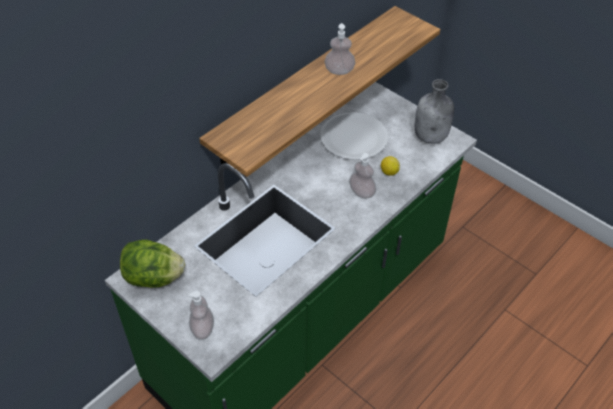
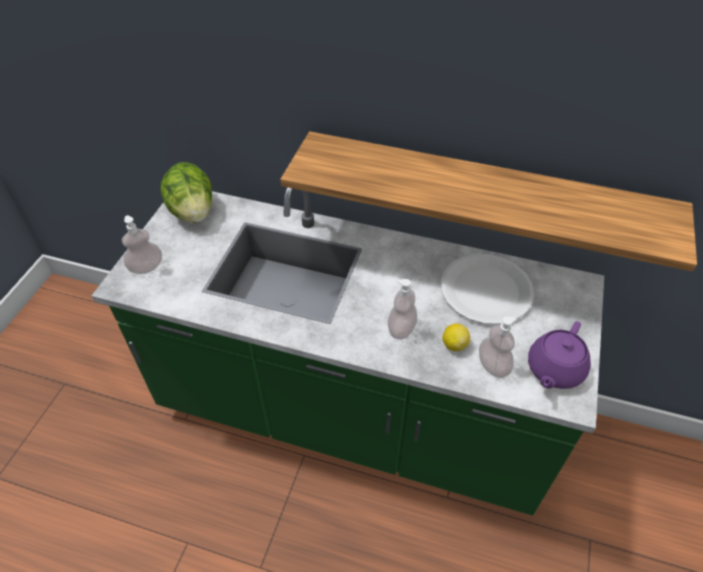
camera: 65 degrees right, 0 degrees up
soap dispenser [325,23,355,75] -> soap dispenser moved to [479,317,516,378]
grey bottle [415,79,454,144] -> purple teapot [528,321,591,389]

